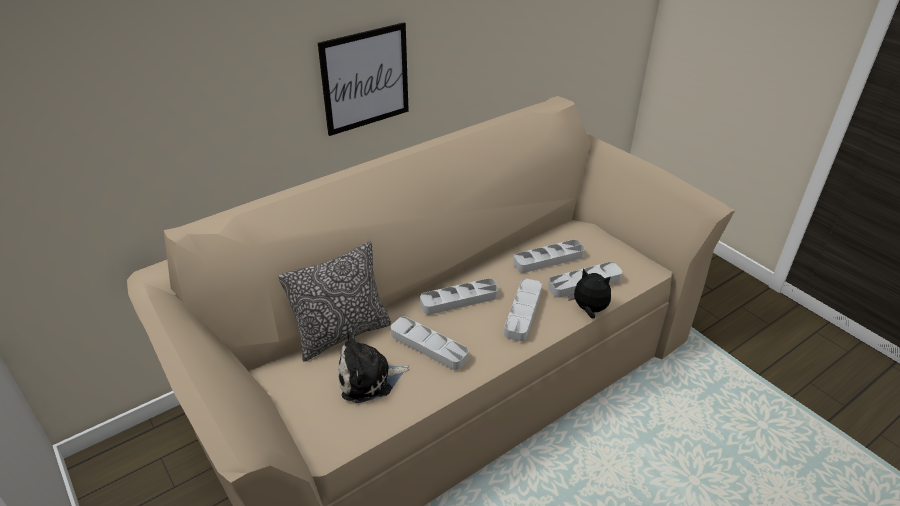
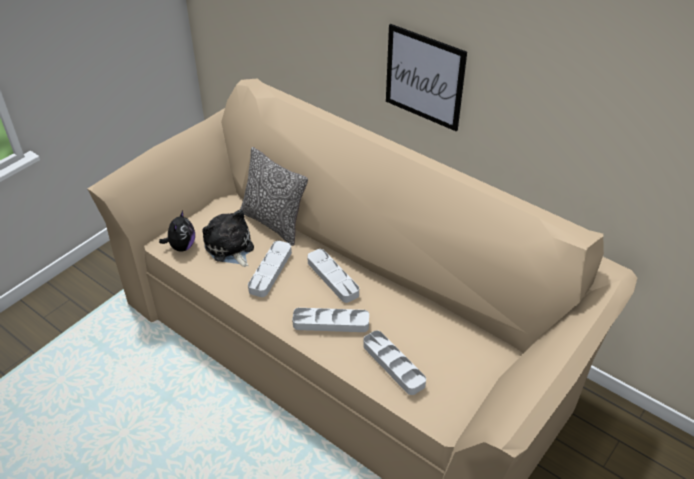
camera: 75 degrees right, 5 degrees up
grey tray [513,240,585,273] -> none
plush toy [568,268,611,318] -> plush toy moved to [159,210,195,252]

